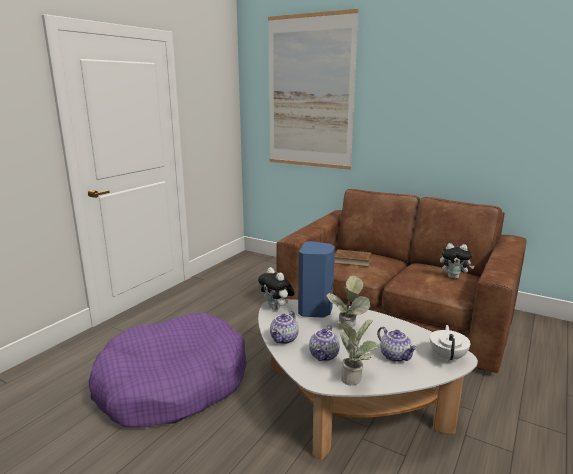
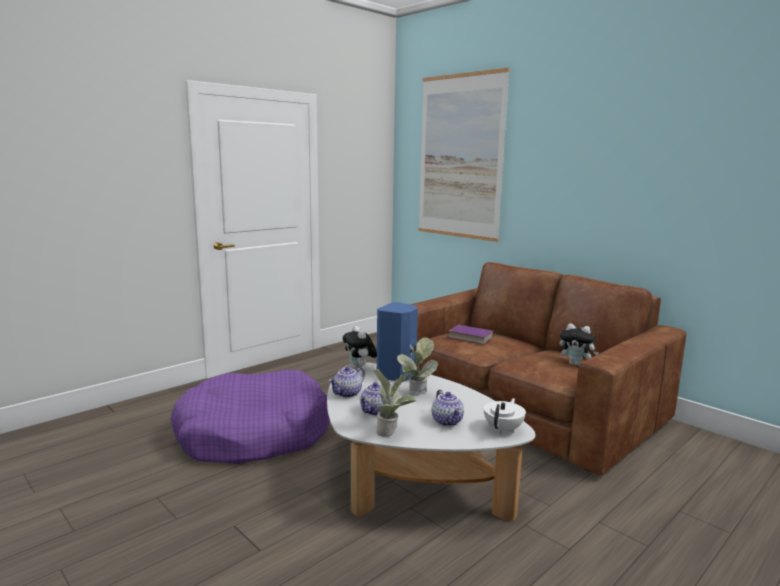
camera: 15 degrees right, 5 degrees down
brown book [334,250,371,267] -> purple book [448,325,494,344]

